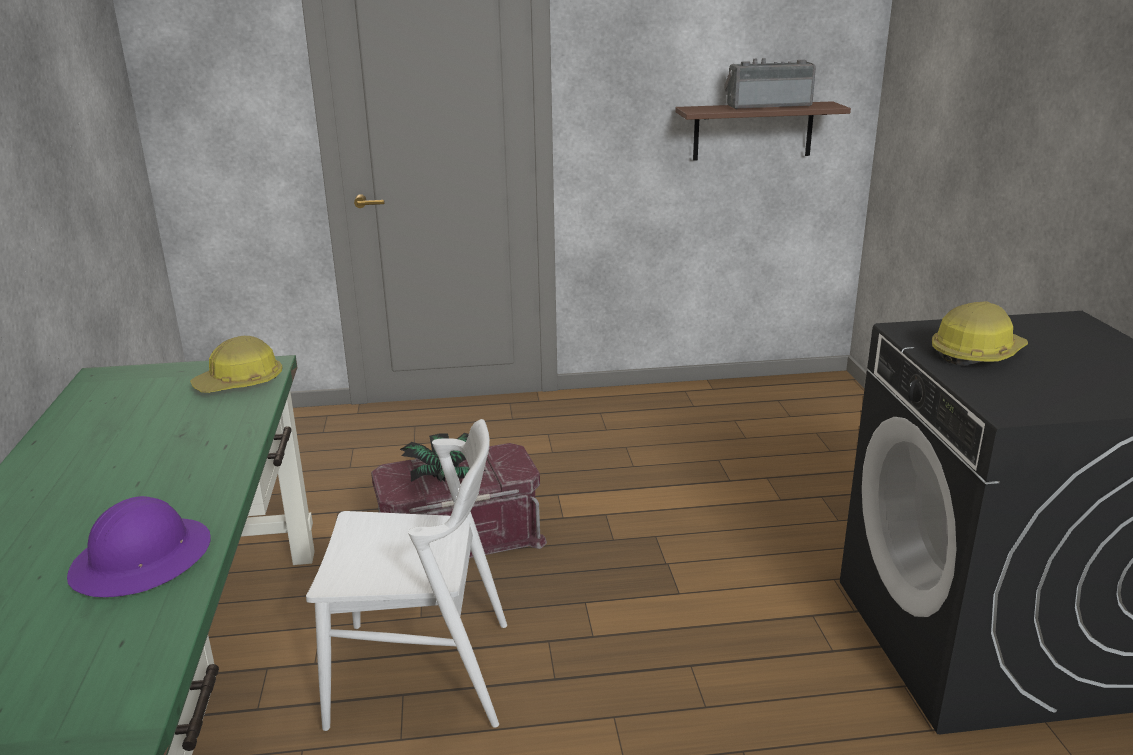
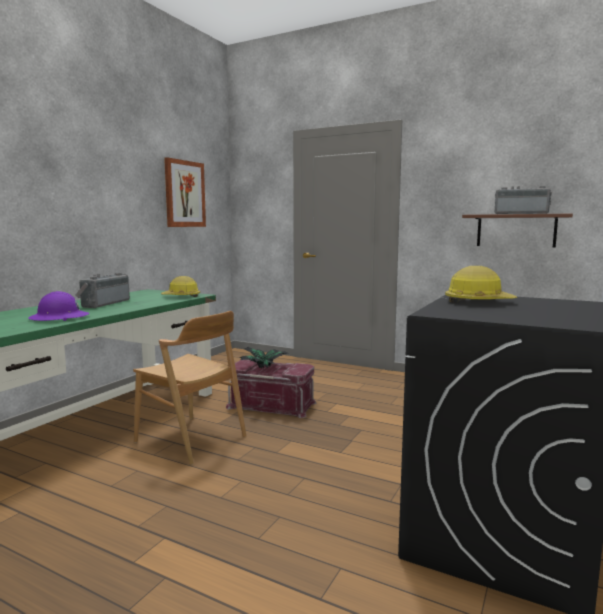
camera: 35 degrees right, 15 degrees down
white chair [306,419,507,731] -> brown chair [133,311,246,465]
none -> radio [75,273,130,308]
none -> picture [164,157,206,227]

